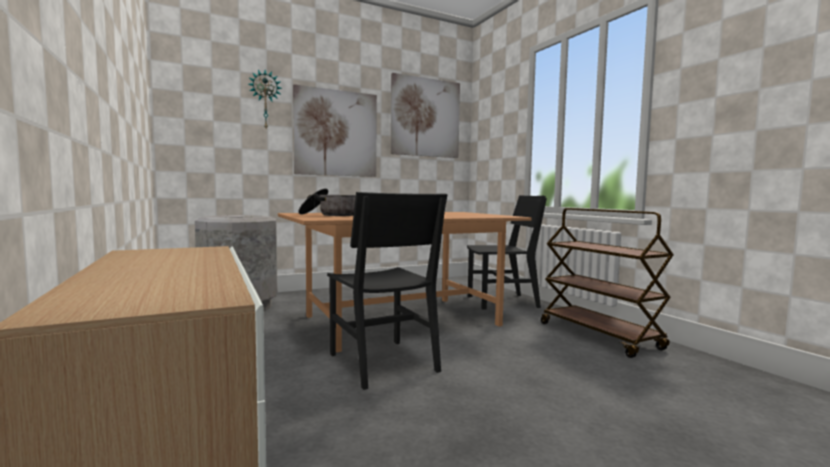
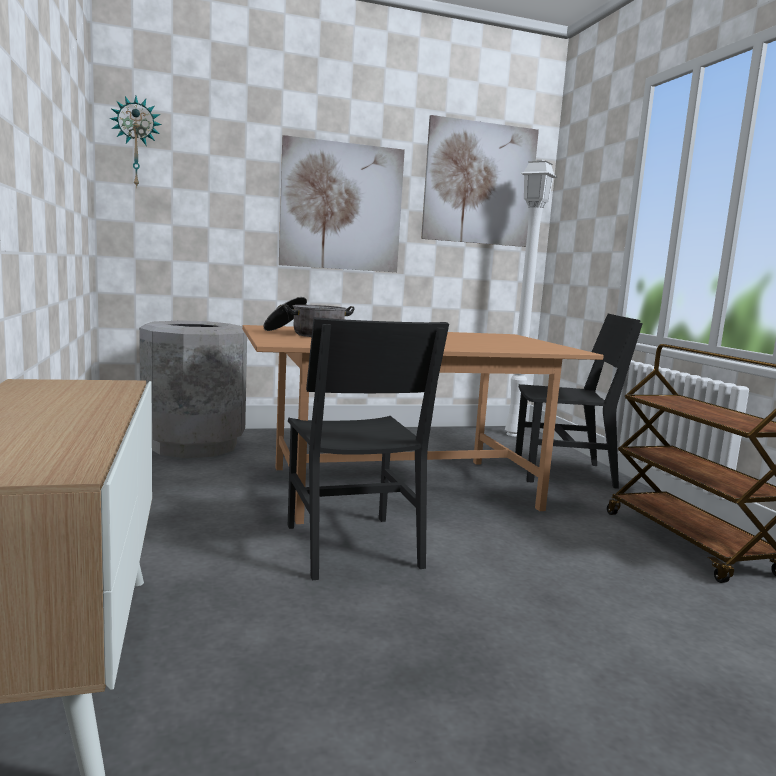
camera: 10 degrees right, 5 degrees up
wall clock [249,70,282,128] -> wall clock moved to [109,96,162,188]
none -> white floor lamp [505,160,557,436]

